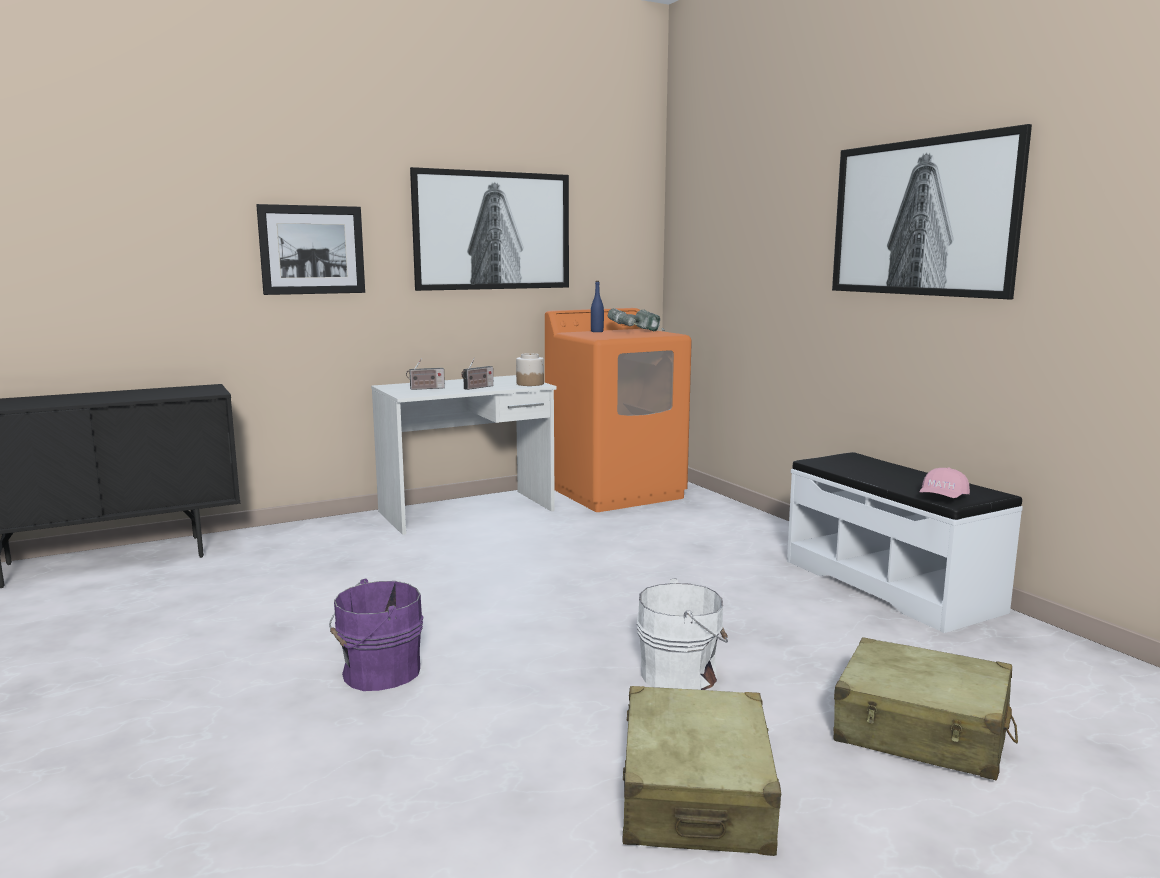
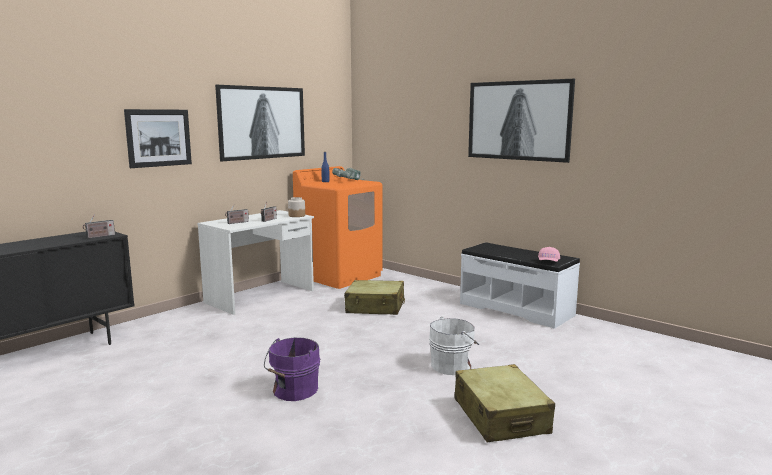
camera: 20 degrees left, 0 degrees up
beige suitcase [833,637,1018,780] -> beige suitcase moved to [344,280,405,315]
none -> radio [83,214,115,239]

